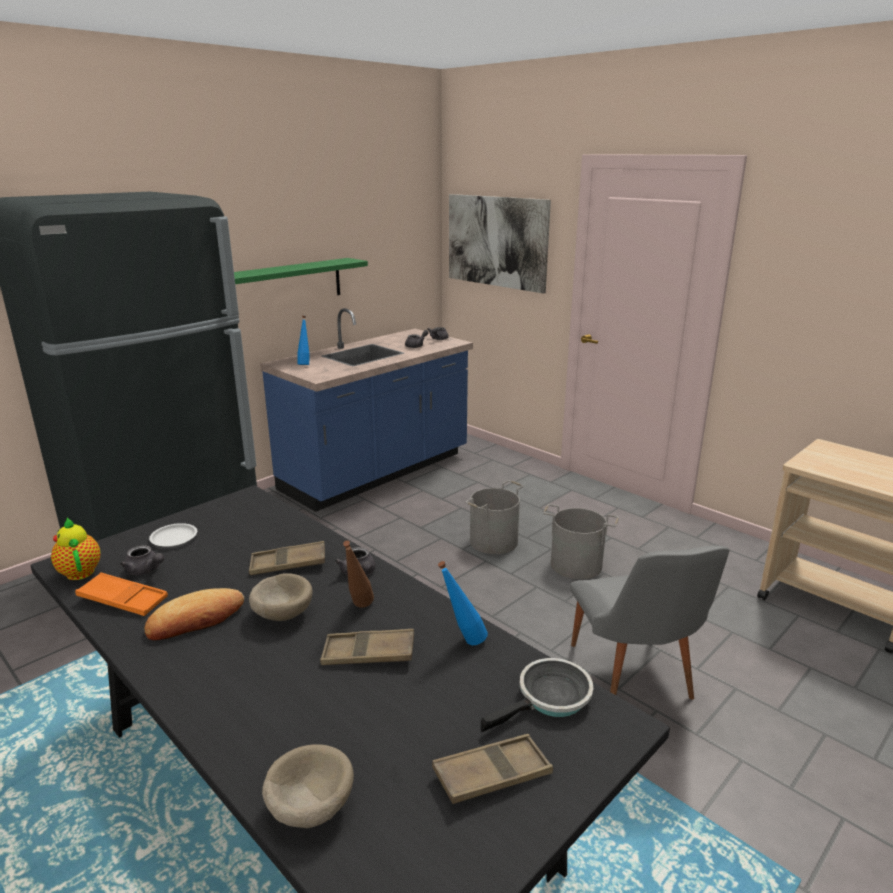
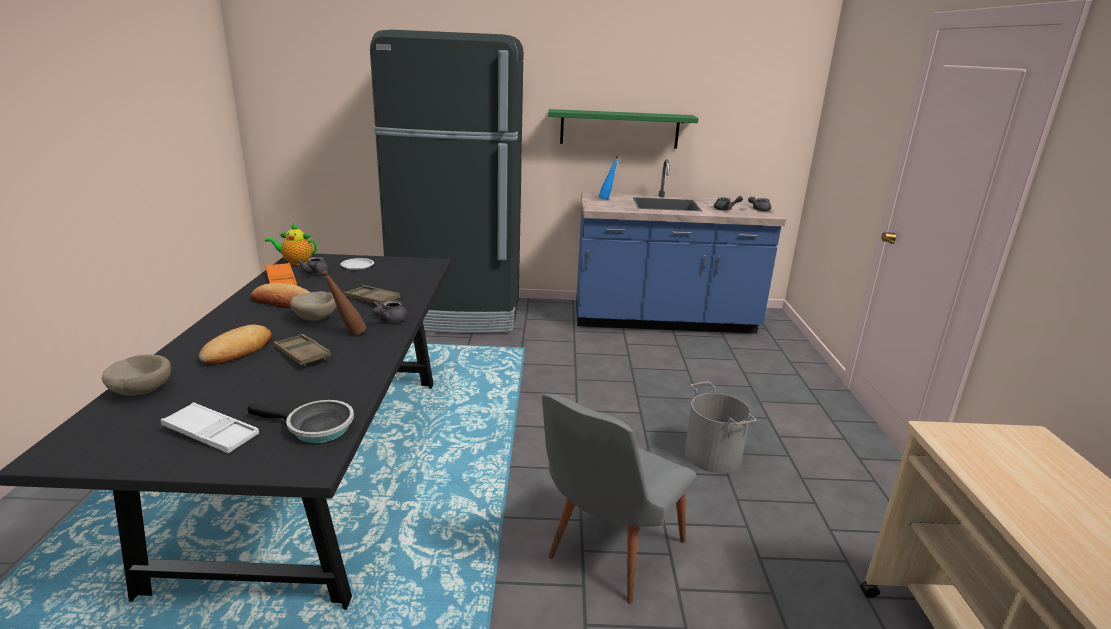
camera: 45 degrees right, 0 degrees up
teapot [51,517,100,580] -> teapot turned 105 degrees counterclockwise [265,223,317,265]
brown tray [432,734,553,804] -> white tray [161,402,259,453]
blue bottle [438,561,488,645] -> none
picture [449,194,551,294] -> none
grey bucket [466,480,524,554] -> none
none -> bread [199,325,272,365]

